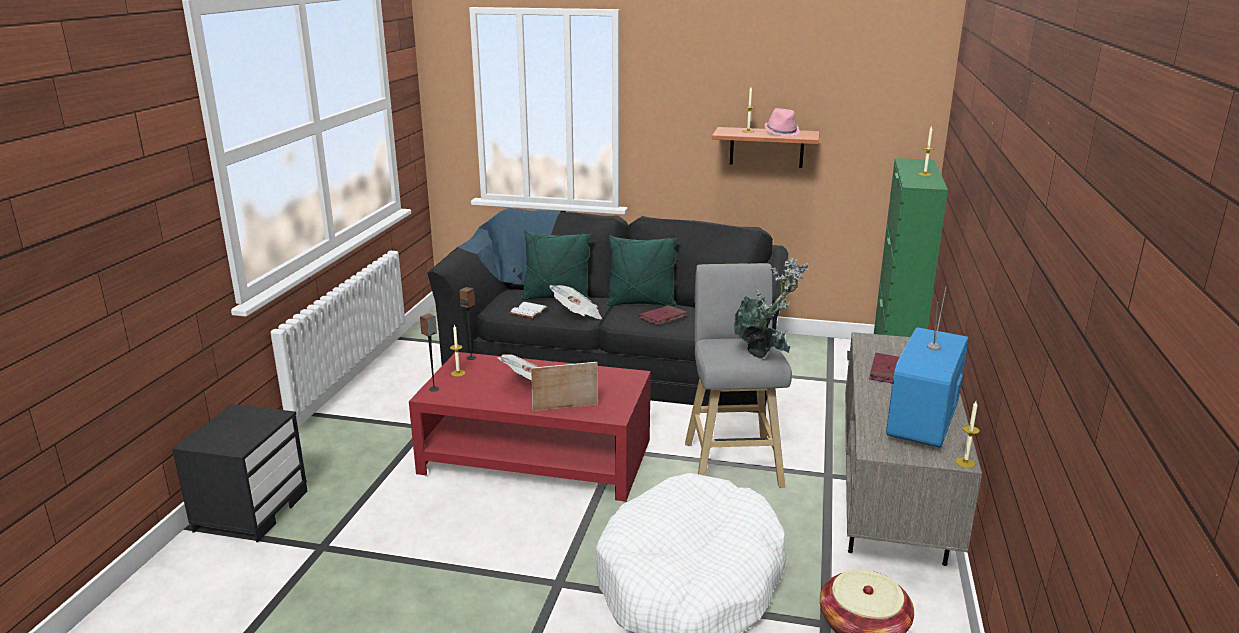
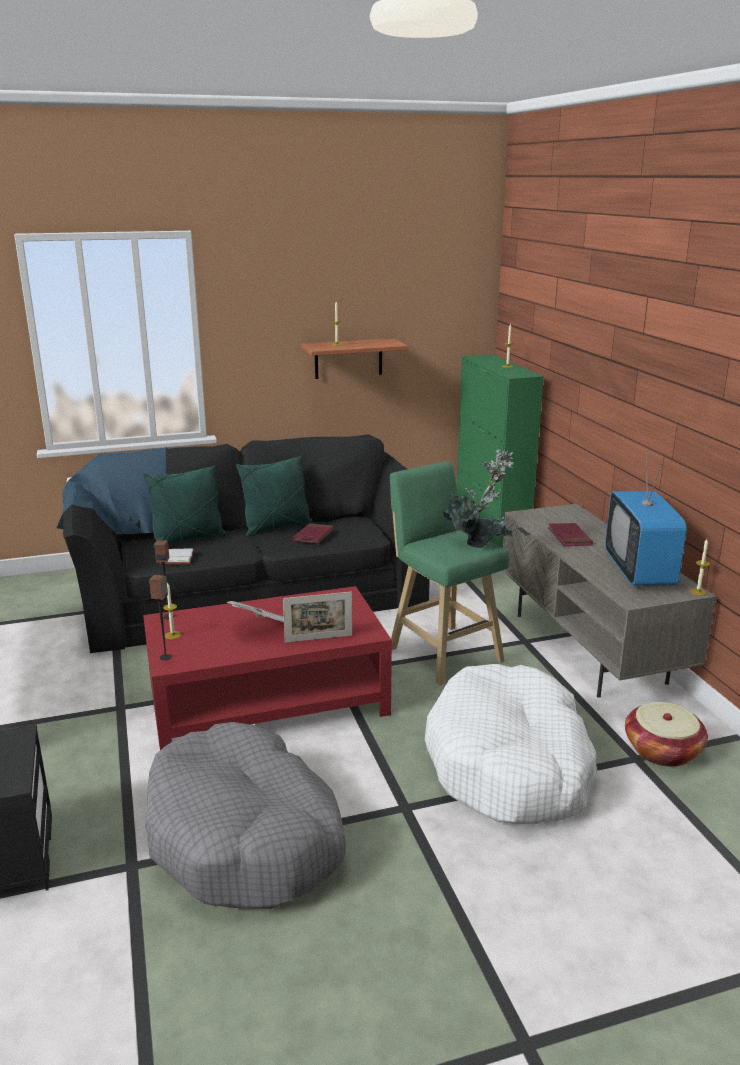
camera: 30 degrees left, 0 degrees up
picture frame [531,362,598,411] -> picture frame turned 150 degrees counterclockwise [283,592,352,643]
newspaper [549,285,602,319] -> none
grey stool [685,263,792,488] -> green stool [390,462,509,686]
pink hat [765,108,800,137] -> none
none -> grey dog bed [145,722,346,909]

